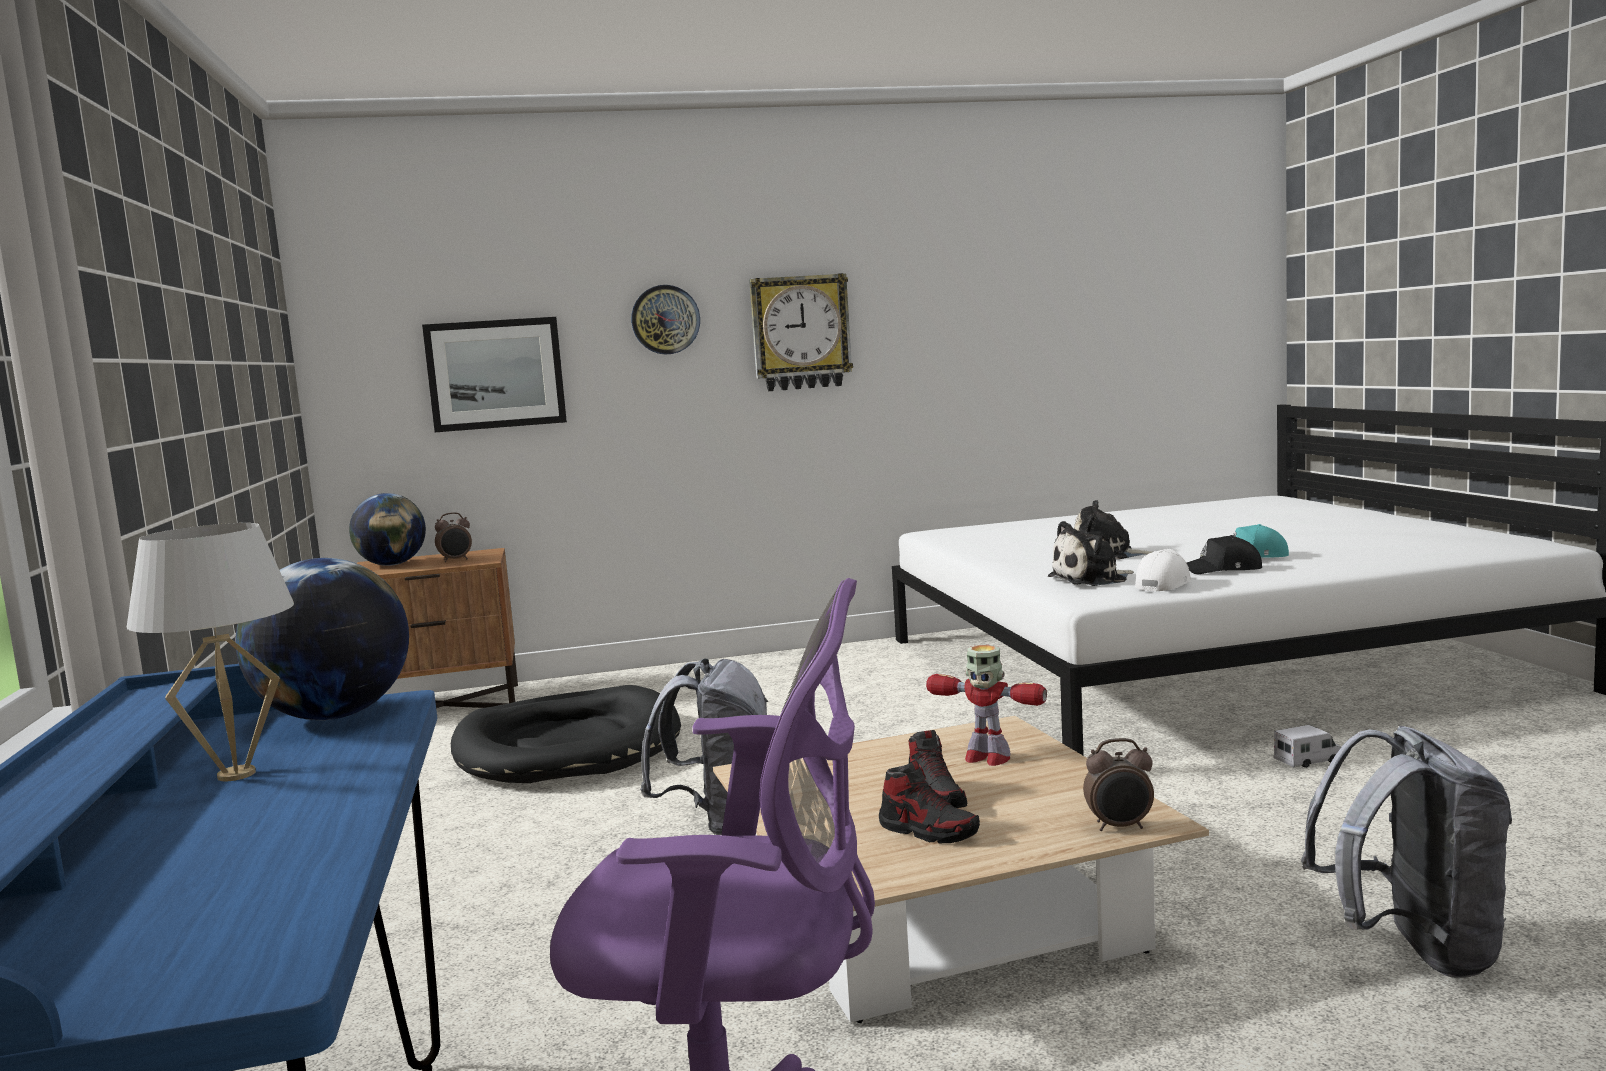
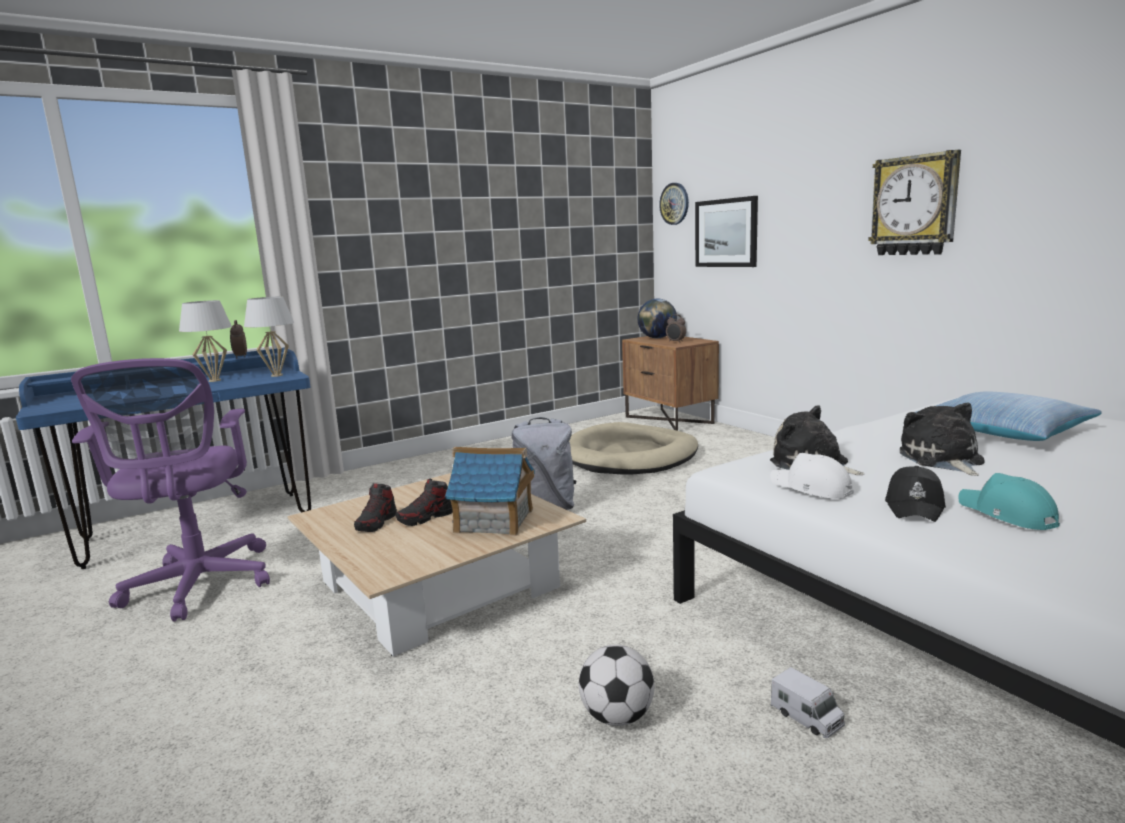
camera: 70 degrees right, 5 degrees up
globe [235,558,409,720] -> white table lamp [244,297,294,377]
black dog bed [451,685,681,783] -> beige dog bed [569,422,698,475]
wall clock [631,285,700,354] -> wall clock moved to [659,183,689,225]
toy robot [926,645,1047,766] -> toy house [445,447,535,536]
alarm clock [1083,738,1154,831] -> alarm clock moved to [230,320,247,359]
white cap [1135,549,1191,591] -> white cap turned 150 degrees counterclockwise [770,453,854,499]
black cap [1187,535,1262,575] -> black cap turned 135 degrees counterclockwise [885,466,946,522]
grey backpack [1301,726,1512,978] -> none
none -> football [579,644,655,726]
none -> pillow [916,392,1102,441]

